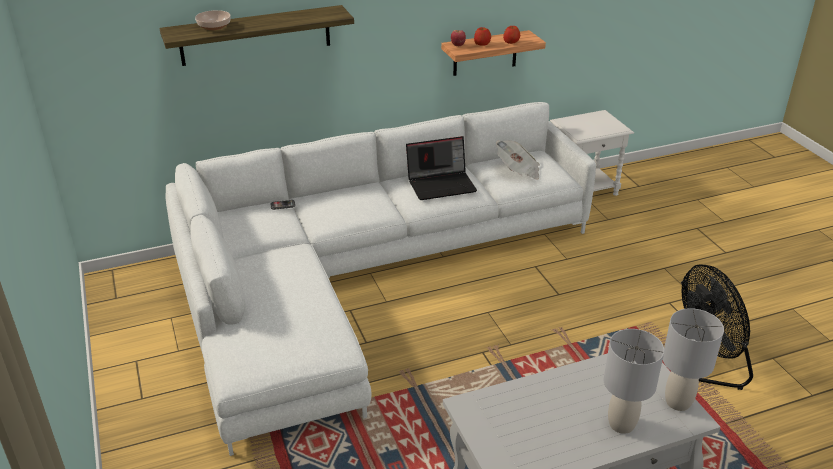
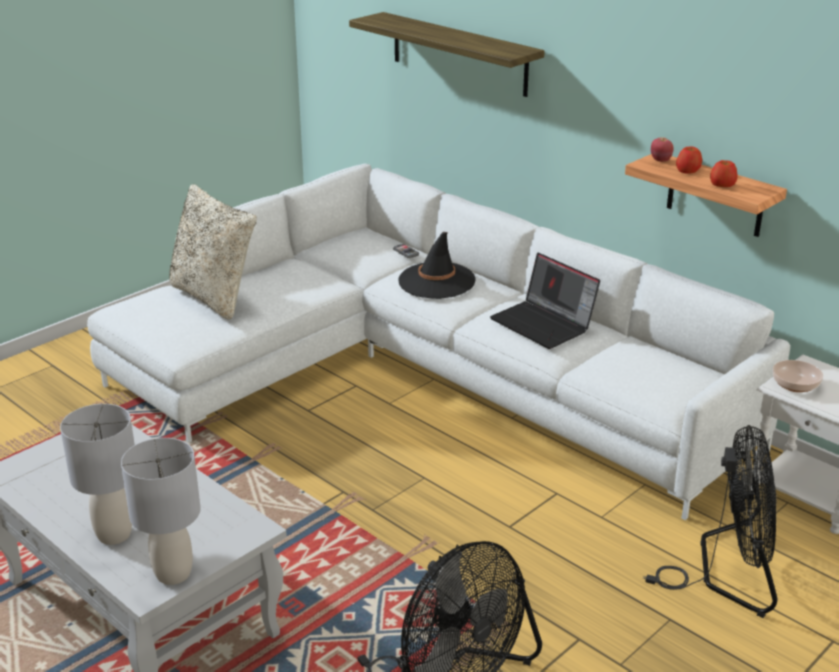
camera: 65 degrees right, 5 degrees down
bowl [195,10,231,30] -> bowl moved to [772,360,823,392]
newspaper [496,140,540,180] -> none
none -> beige pillow [169,184,257,320]
none -> black hat [399,232,476,299]
none -> black fan [643,425,777,618]

